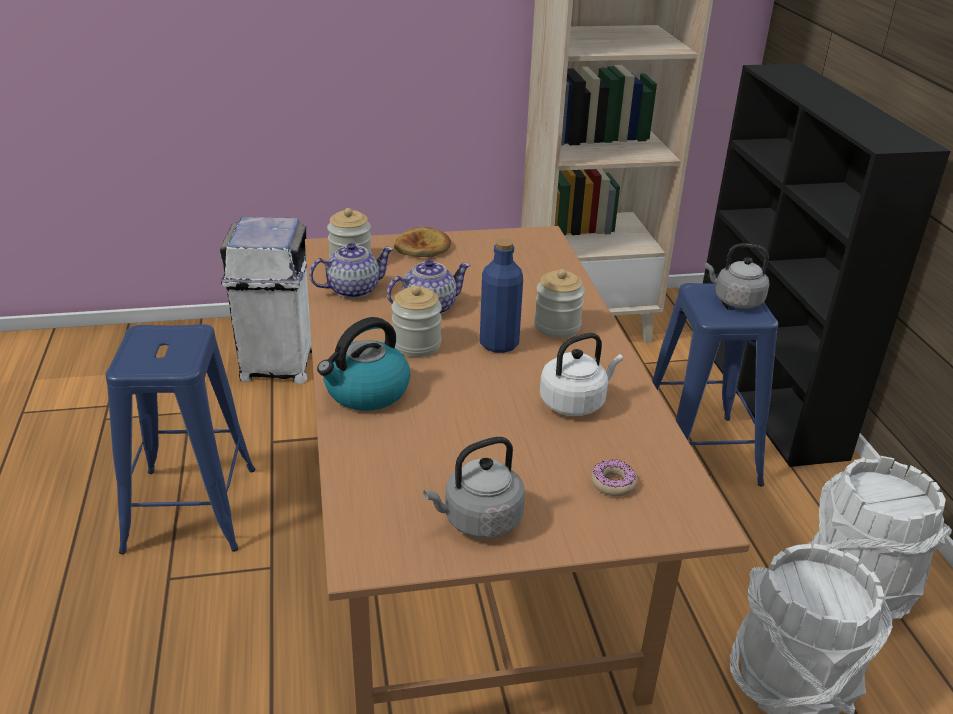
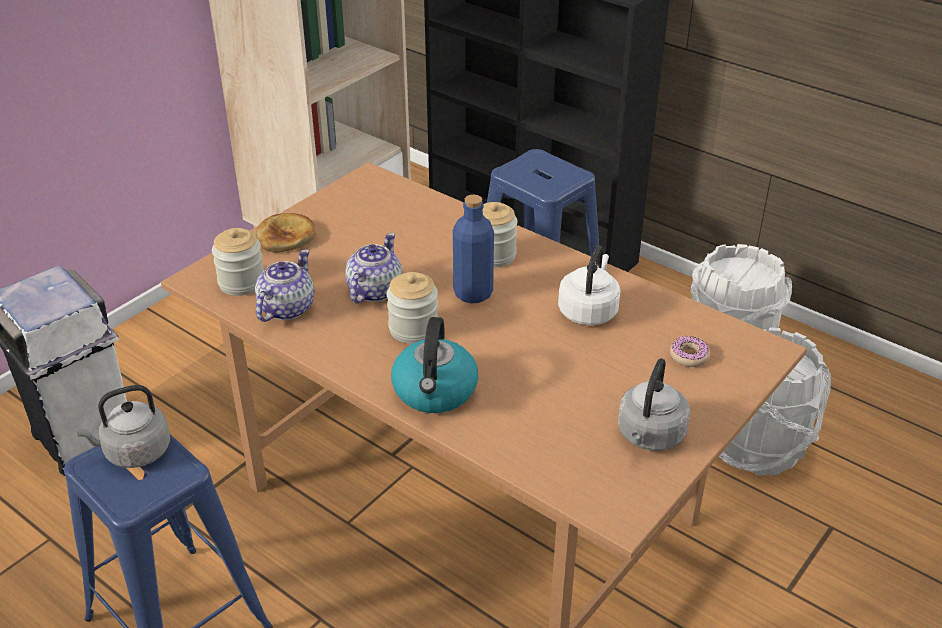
camera: 40 degrees left, 5 degrees up
grey kettle [705,243,770,309] -> grey kettle moved to [75,385,170,468]

